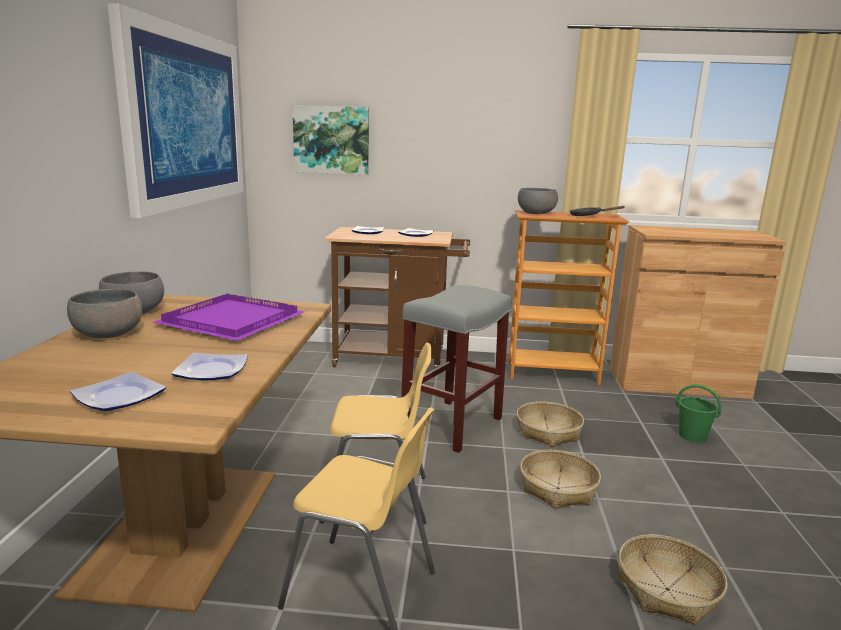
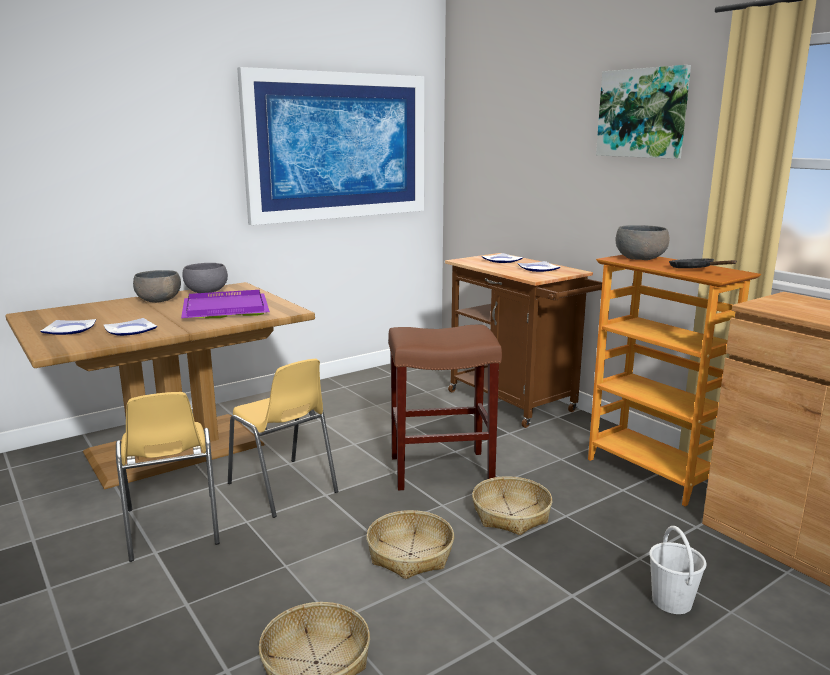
camera: 50 degrees right, 0 degrees up
picture [292,105,369,175] -> picture moved to [596,65,691,159]
grey stool [401,285,511,453] -> brown stool [388,325,502,490]
green bucket [676,385,722,442] -> white bucket [649,526,706,614]

